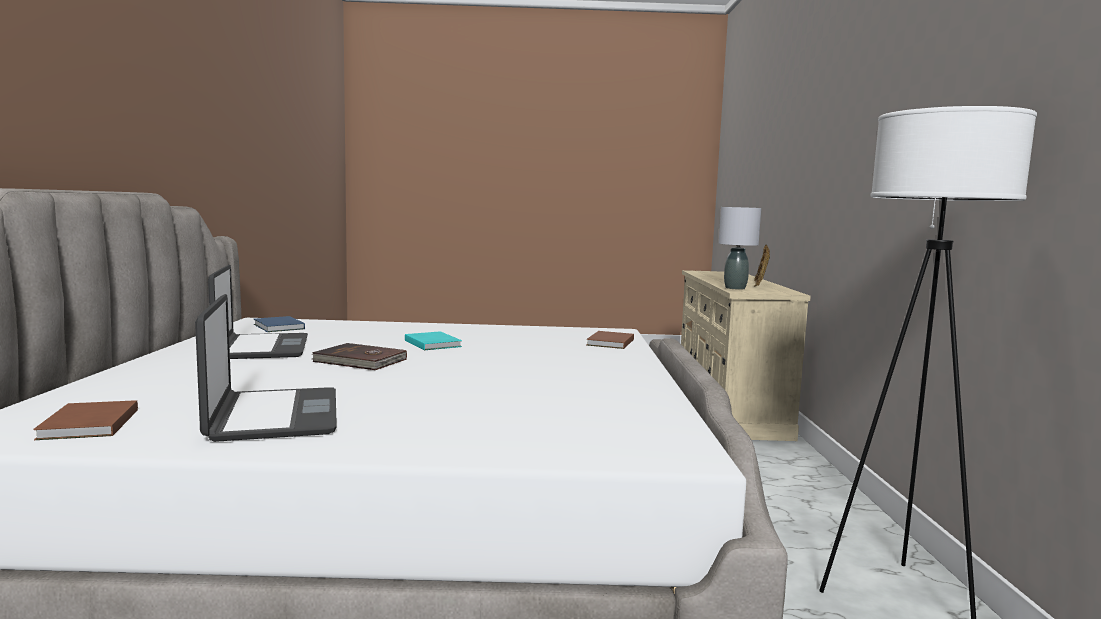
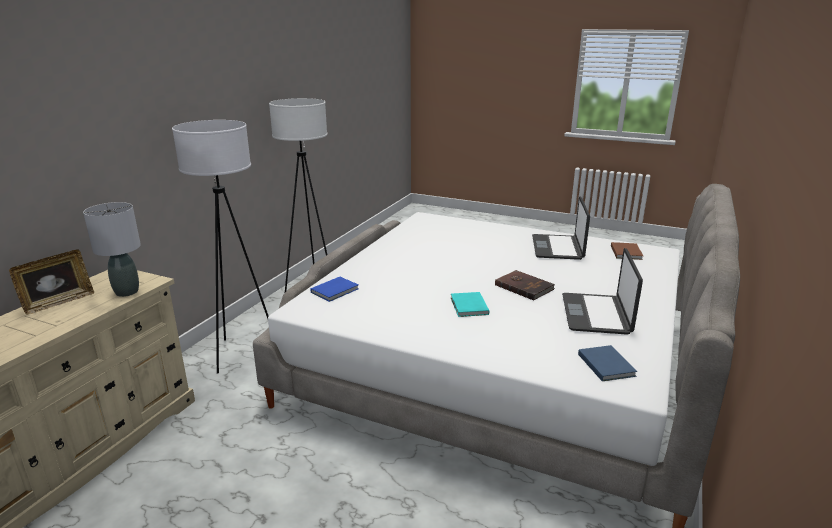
camera: 155 degrees left, 15 degrees up
brown book [587,331,634,349] -> blue book [311,277,359,302]
none -> white floor lamp [172,120,268,374]

